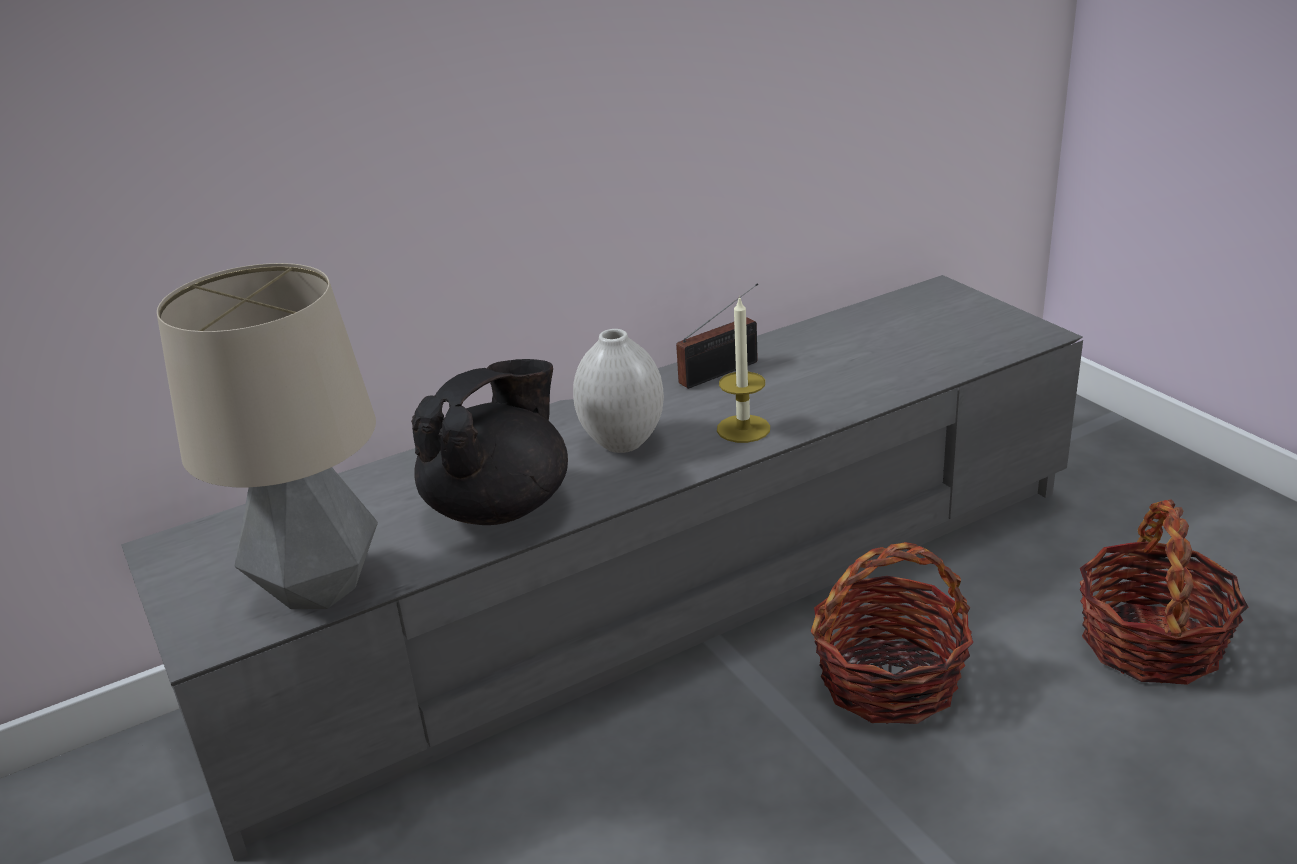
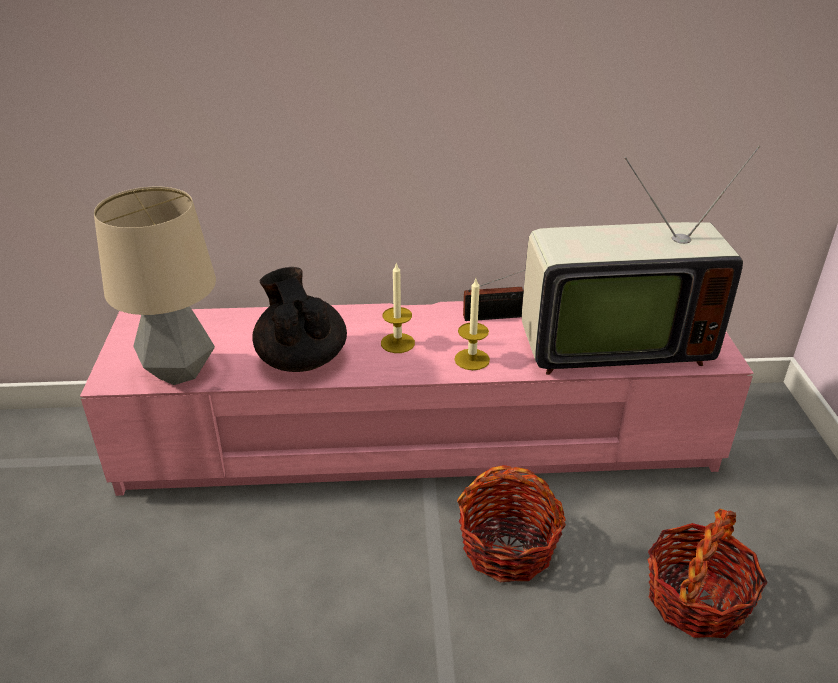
camera: 25 degrees right, 5 degrees up
grey tv stand [121,275,1083,862] -> pink tv stand [80,301,754,496]
black teapot [411,359,568,525] -> black teapot turned 90 degrees counterclockwise [252,267,347,372]
white vase [573,329,664,453] -> candle [381,262,415,353]
none -> television [522,146,760,375]

